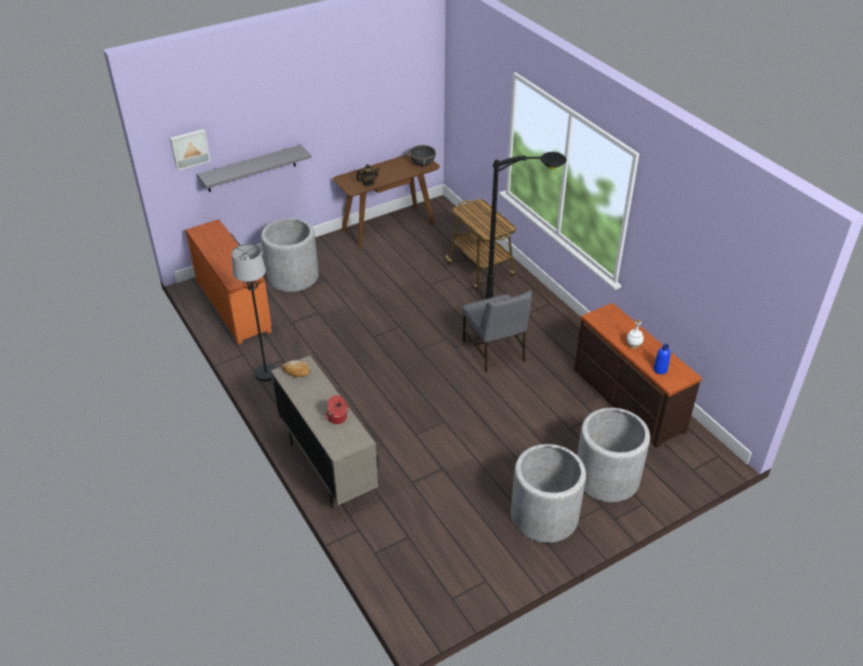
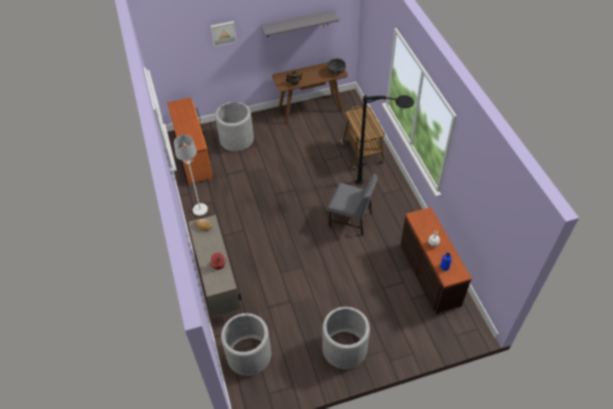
camera: 15 degrees right, 10 degrees up
picture [170,129,211,171] -> picture moved to [211,21,237,47]
grey shelf [197,145,312,192] -> grey shelf moved to [261,10,339,37]
black floor lamp [232,244,276,381] -> white floor lamp [174,135,208,216]
grey chair [462,291,532,372] -> grey chair turned 60 degrees counterclockwise [328,174,378,235]
grey planter [577,408,650,502] -> grey planter moved to [221,313,271,376]

